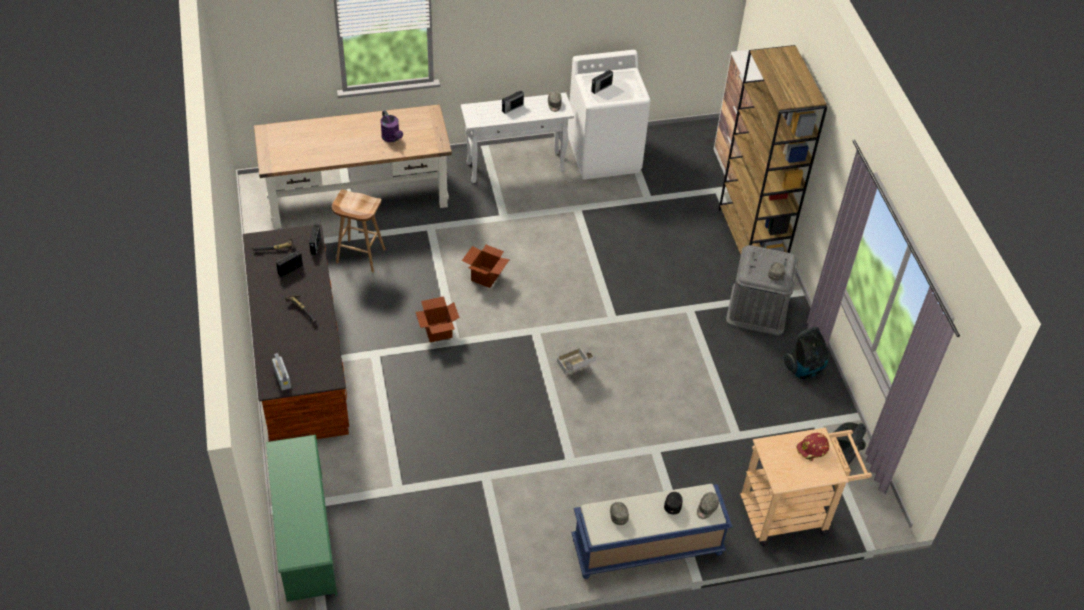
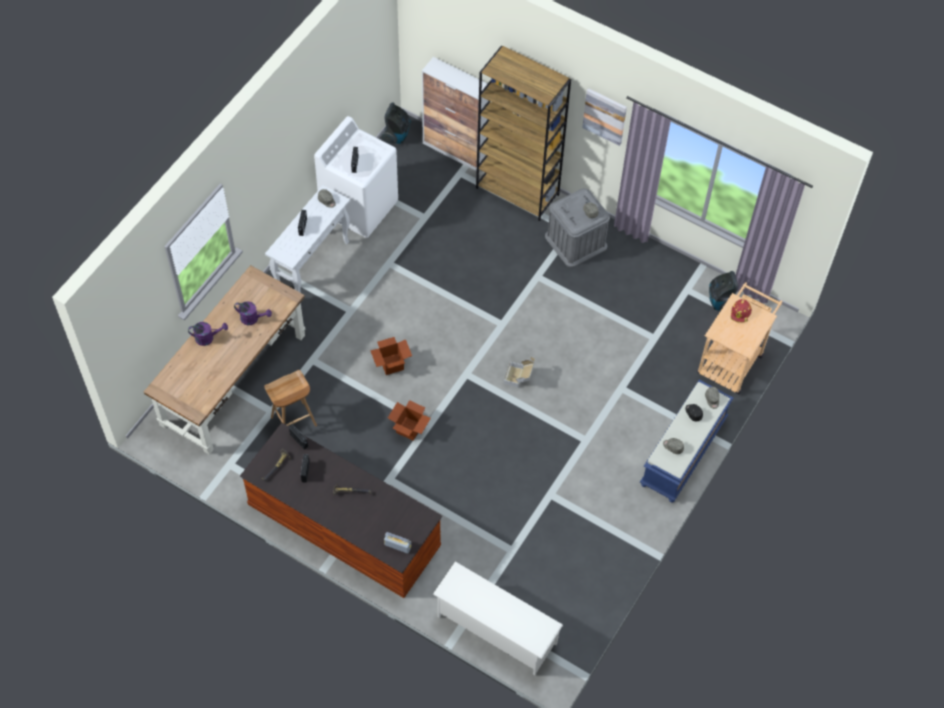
camera: 45 degrees left, 10 degrees up
green shoe rack [266,435,337,602] -> white shoe rack [433,561,563,675]
vacuum cleaner [784,327,828,379] -> vacuum cleaner moved to [381,103,410,144]
none -> purple watering can [188,322,228,346]
none -> picture [582,88,627,146]

